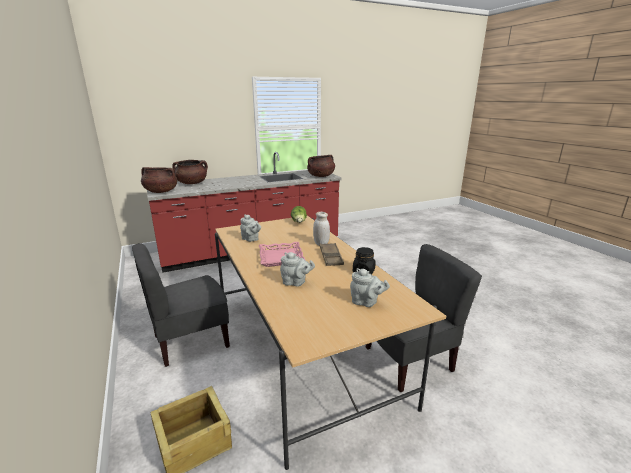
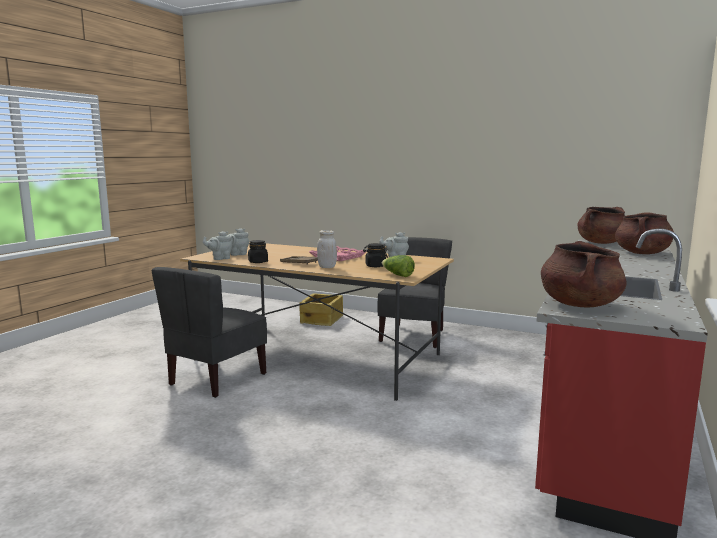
camera: 140 degrees right, 10 degrees down
grey teapot [280,252,315,286] -> grey teapot moved to [203,231,233,260]
none -> black jar [363,243,388,267]

